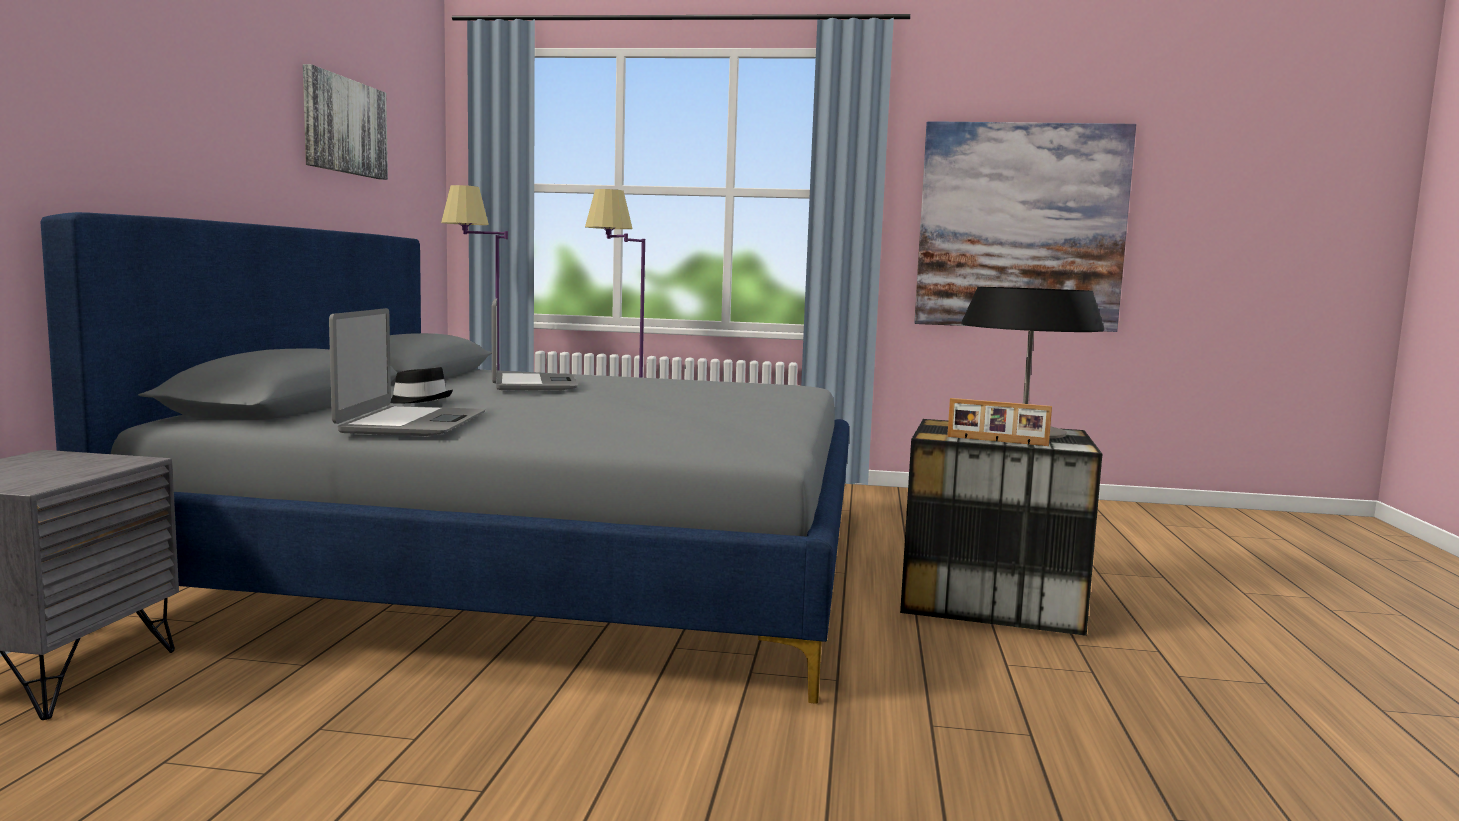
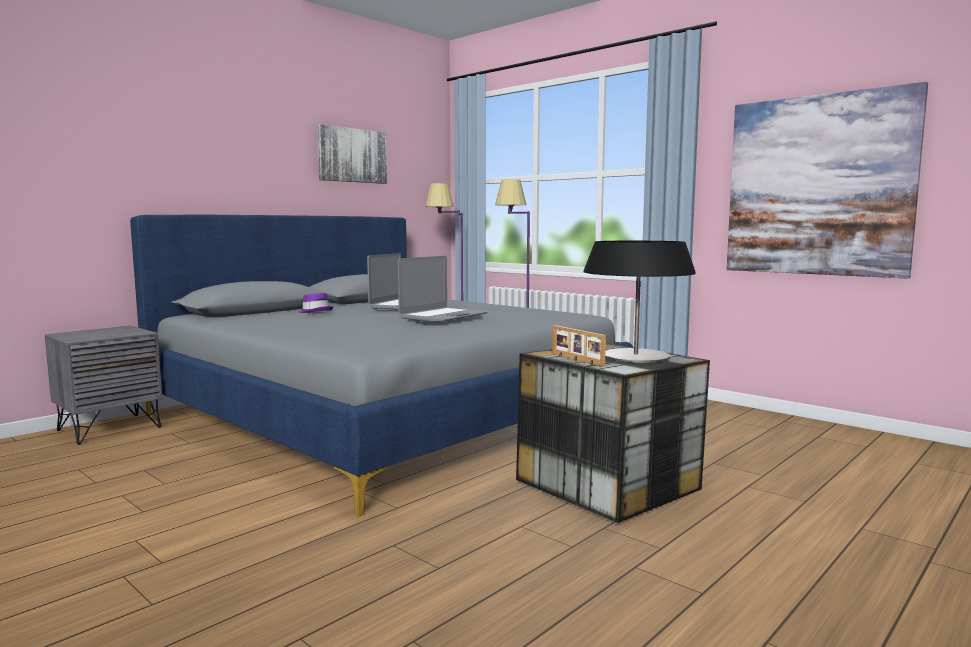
camera: 35 degrees right, 0 degrees up
laptop [329,308,485,436] -> laptop moved to [398,256,488,322]
black hat [391,367,453,404] -> purple hat [297,293,333,313]

